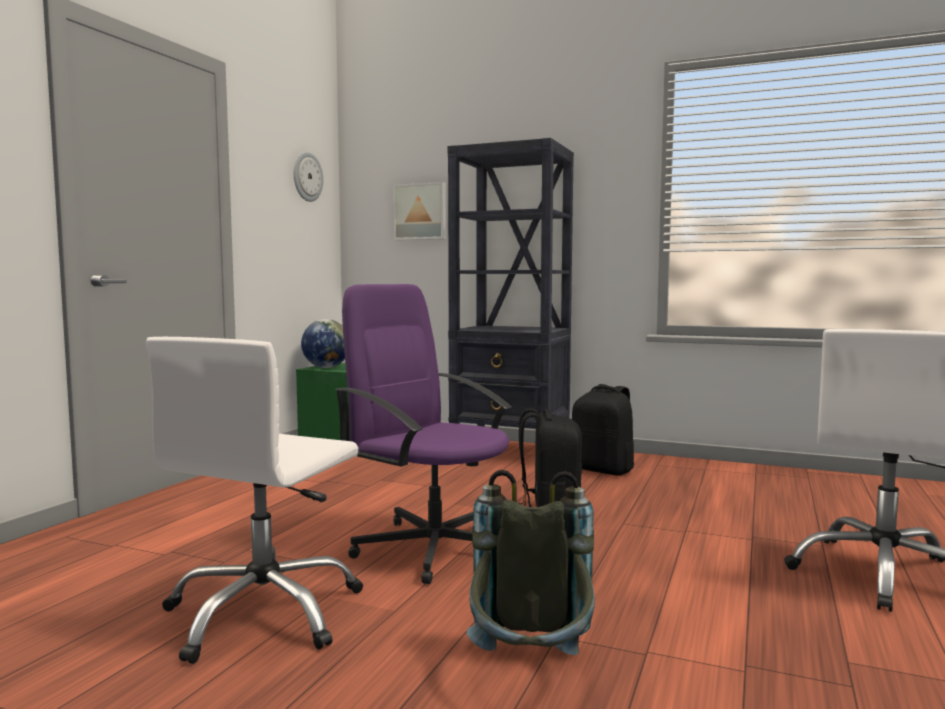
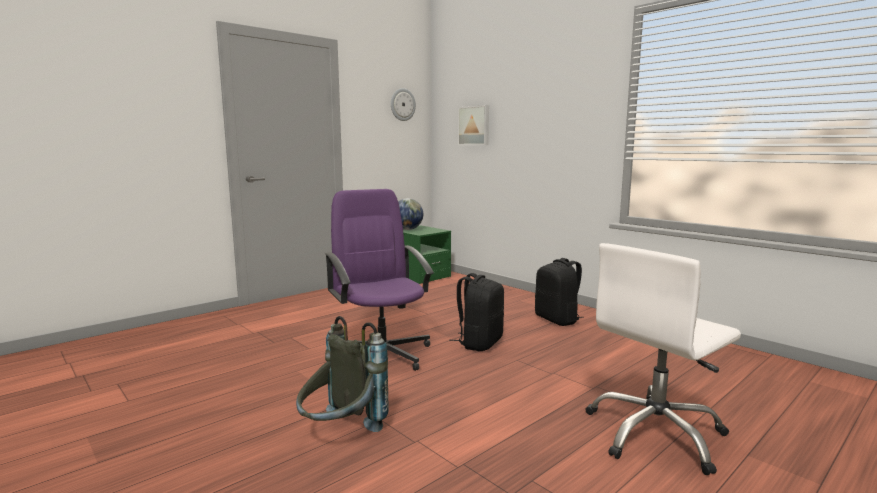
camera: 25 degrees right, 5 degrees up
white office chair [146,337,363,664] -> none
black bookcase [448,138,574,429] -> none

